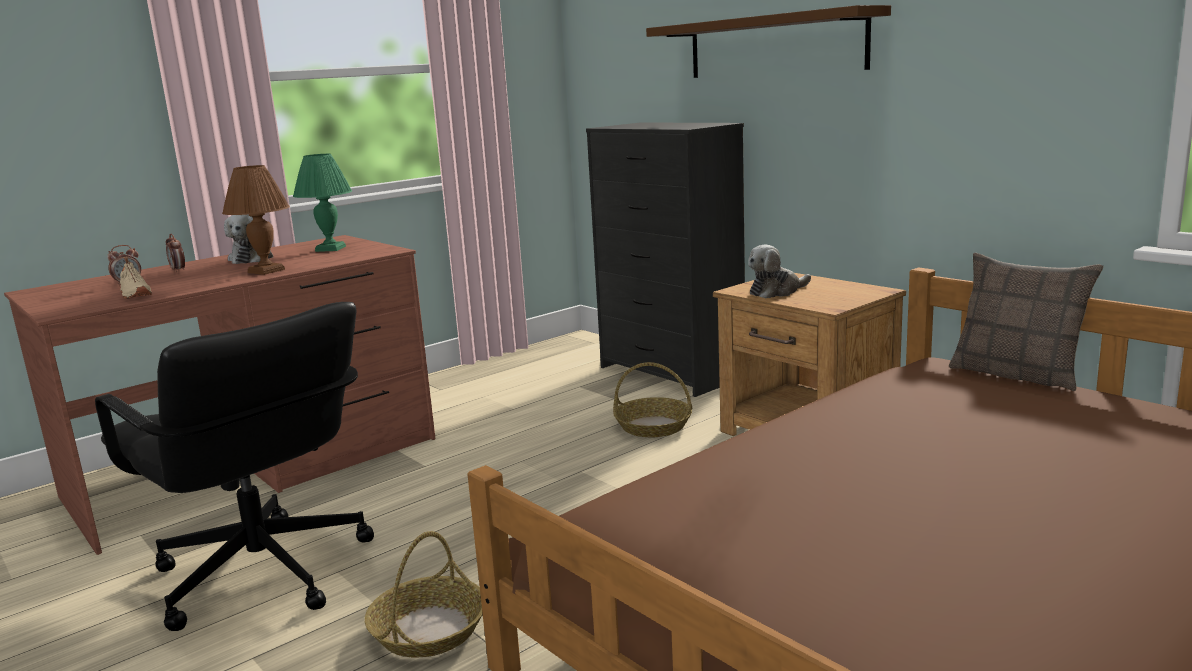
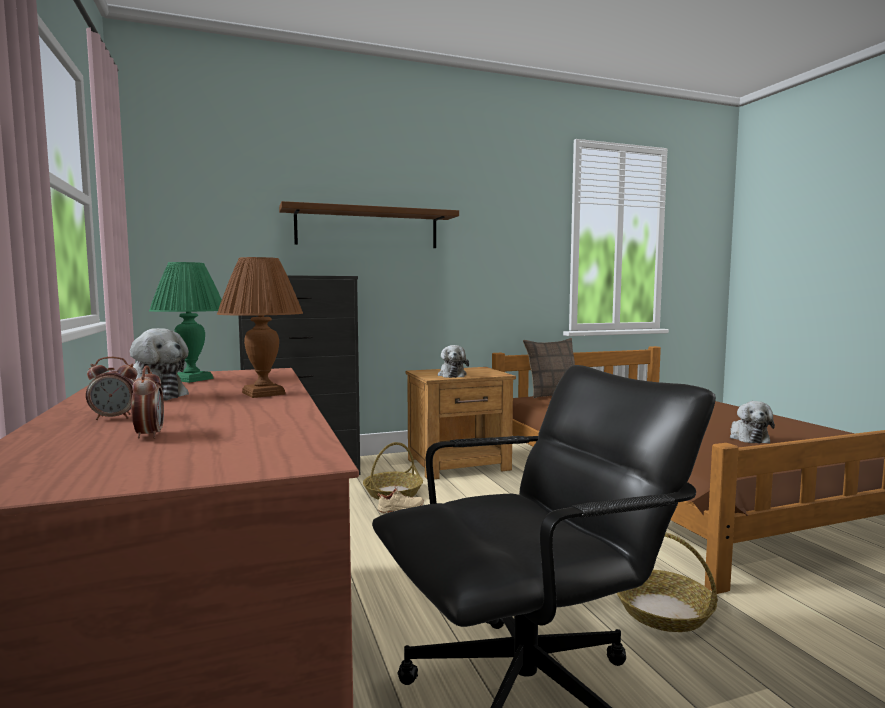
camera: 70 degrees left, 10 degrees down
beige shoe [120,256,152,299] -> beige shoe moved to [377,485,423,513]
none -> plush toy [730,401,775,444]

